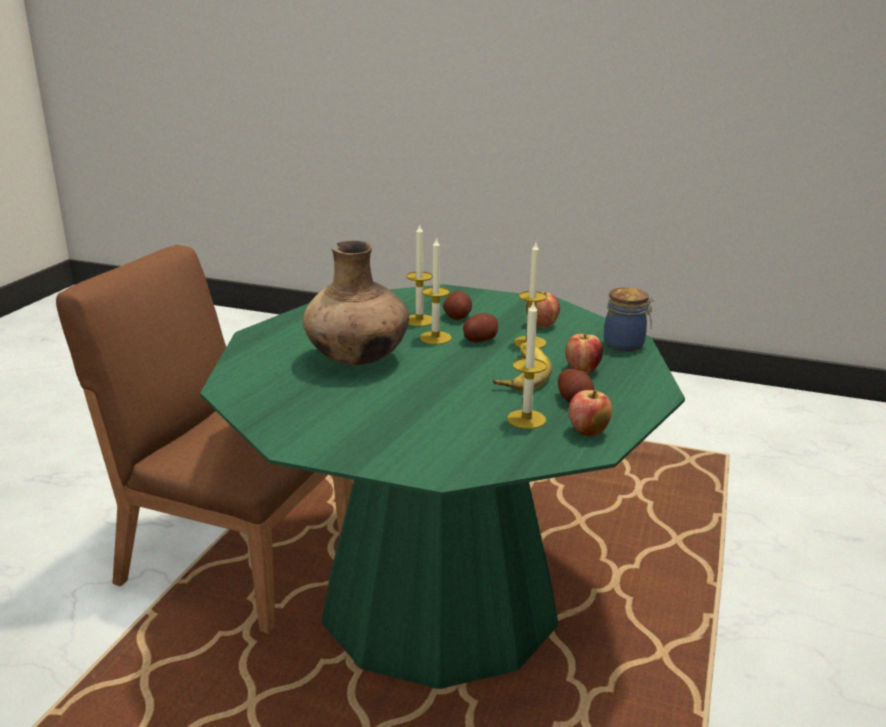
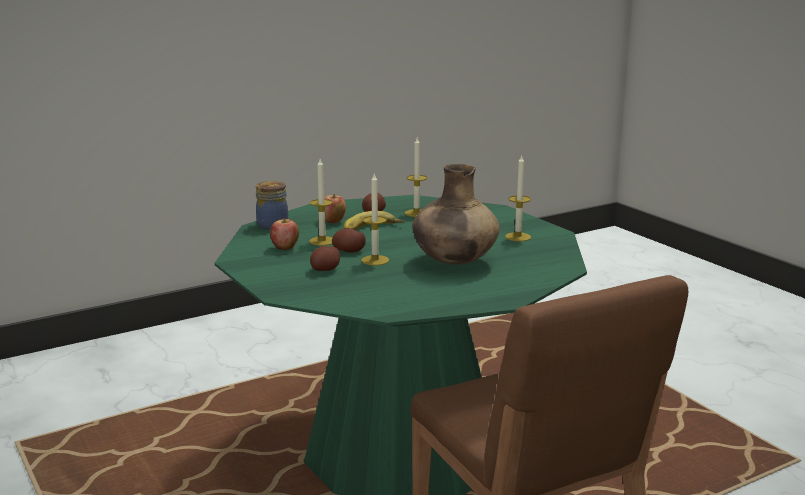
camera: 140 degrees left, 5 degrees down
candle [406,223,433,326] -> candle moved to [505,154,531,241]
apple [569,390,612,437] -> none

